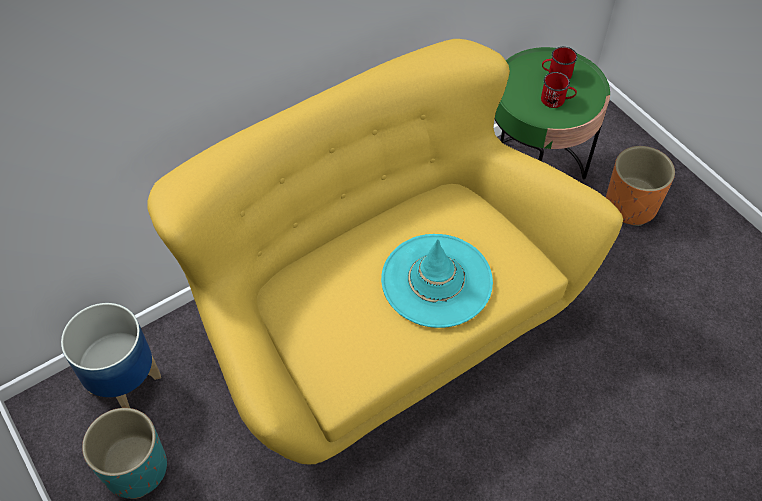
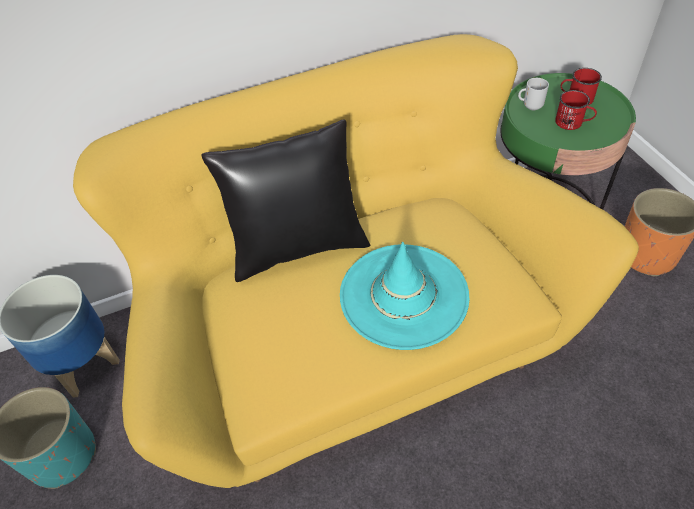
camera: 15 degrees right, 5 degrees down
none -> black pillow [201,120,370,282]
none -> mug [518,78,549,111]

